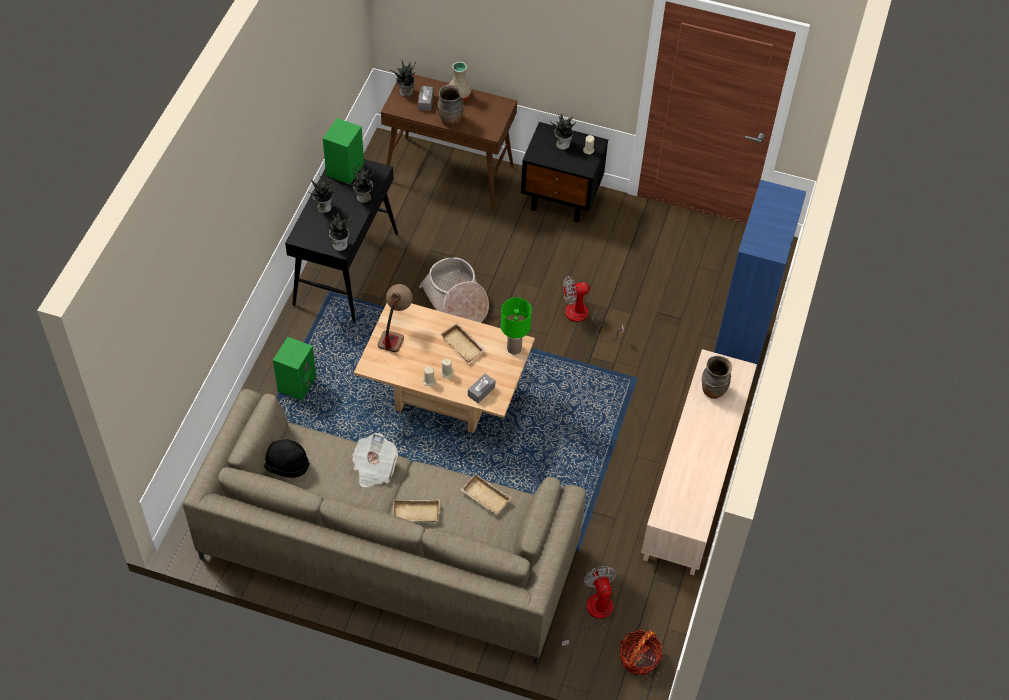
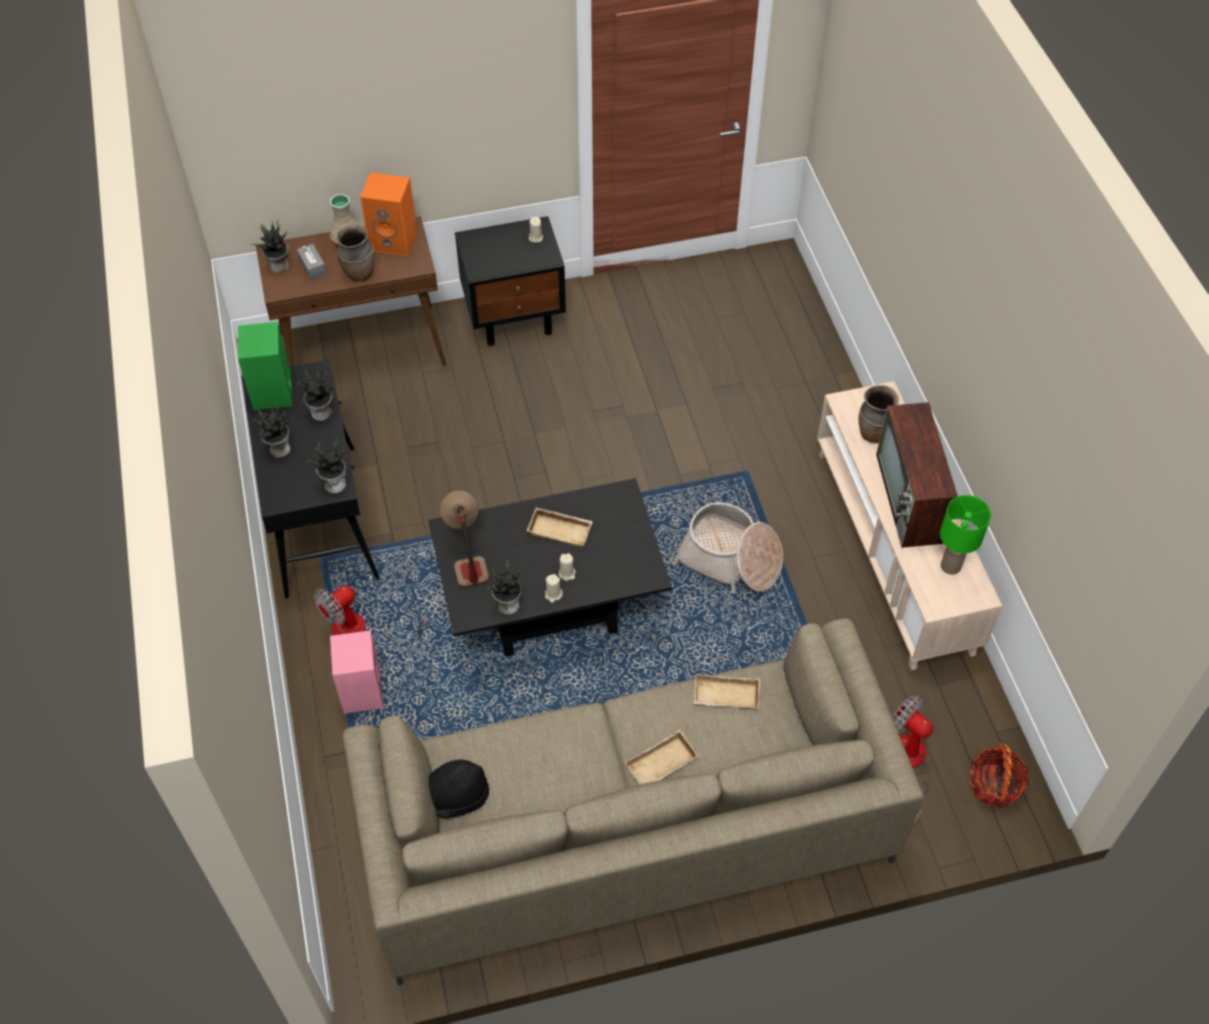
camera: 30 degrees left, 0 degrees up
green speaker [273,337,316,400] -> pink speaker [330,630,384,714]
newspaper [352,433,398,487] -> none
beige coffee table [354,303,535,433] -> black coffee table [428,478,672,657]
basket [419,257,489,323] -> basket moved to [672,502,783,594]
grey tissue box [468,374,495,403] -> none
green table lamp [501,297,532,355] -> green table lamp moved to [940,495,991,575]
potted plant [550,114,576,150] -> potted plant moved to [484,558,526,615]
fan [563,276,624,341] -> fan moved to [314,585,427,644]
blue bookcase [714,180,806,383] -> none
none -> orange speaker [360,172,417,256]
none -> television [876,402,958,548]

